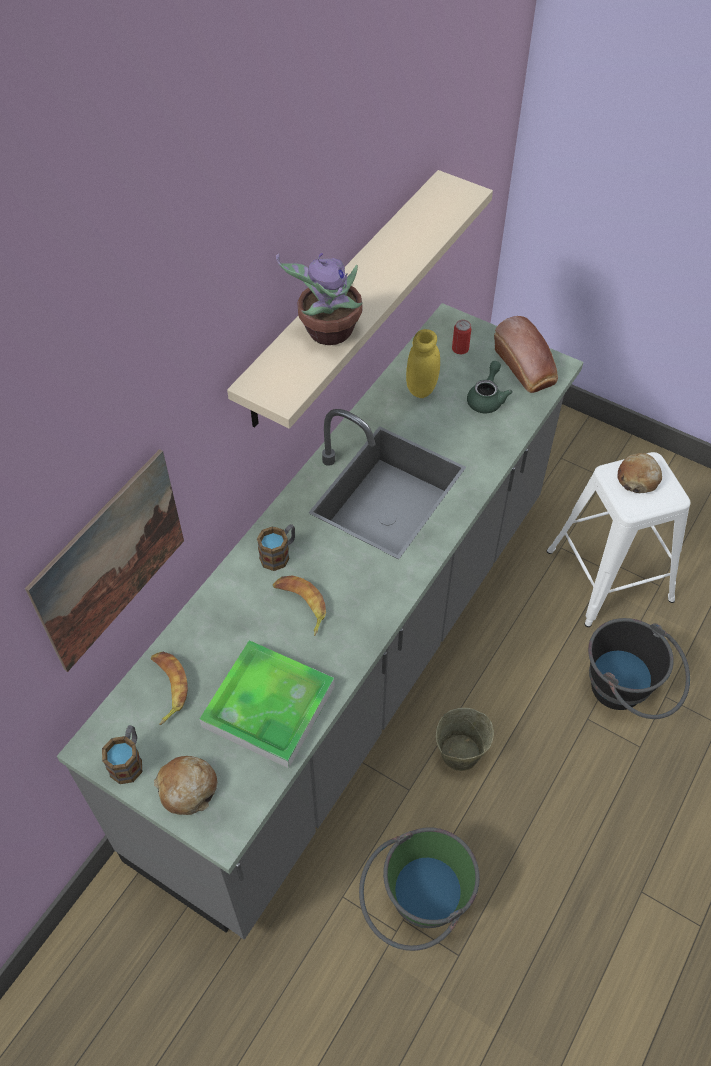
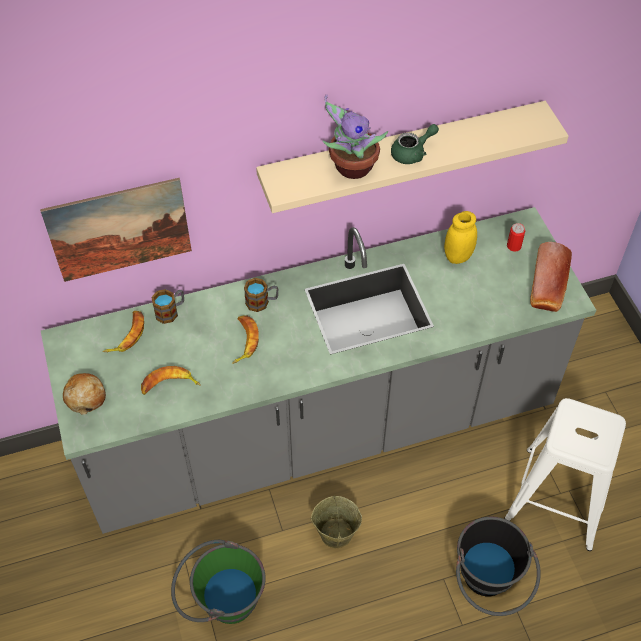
camera: 40 degrees right, 0 degrees up
mug [102,725,142,784] -> mug moved to [151,289,184,324]
tray [200,640,335,769] -> banana [141,366,201,395]
green teapot [467,361,513,413] -> green teapot moved to [391,124,439,164]
bread [618,453,662,493] -> none

